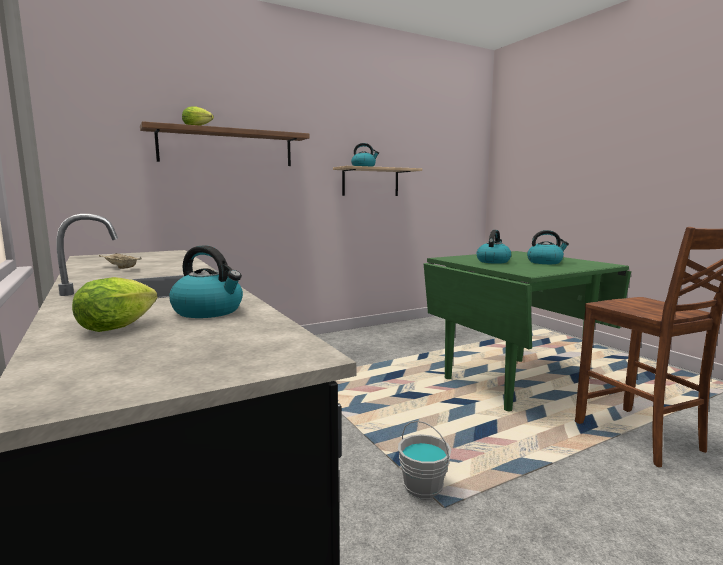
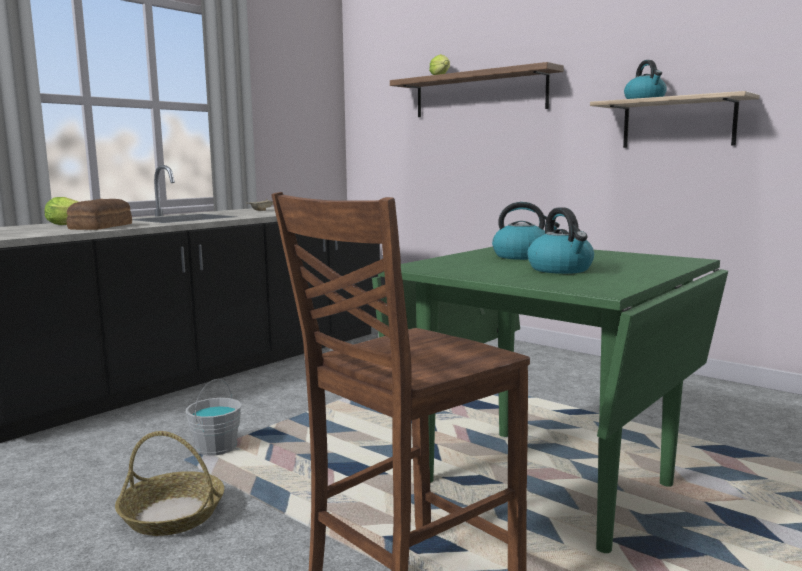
camera: 70 degrees right, 0 degrees up
kettle [169,245,243,318] -> bread [67,199,132,230]
none -> basket [115,431,224,536]

